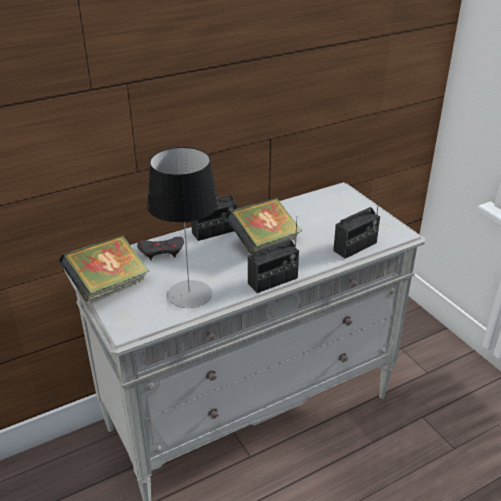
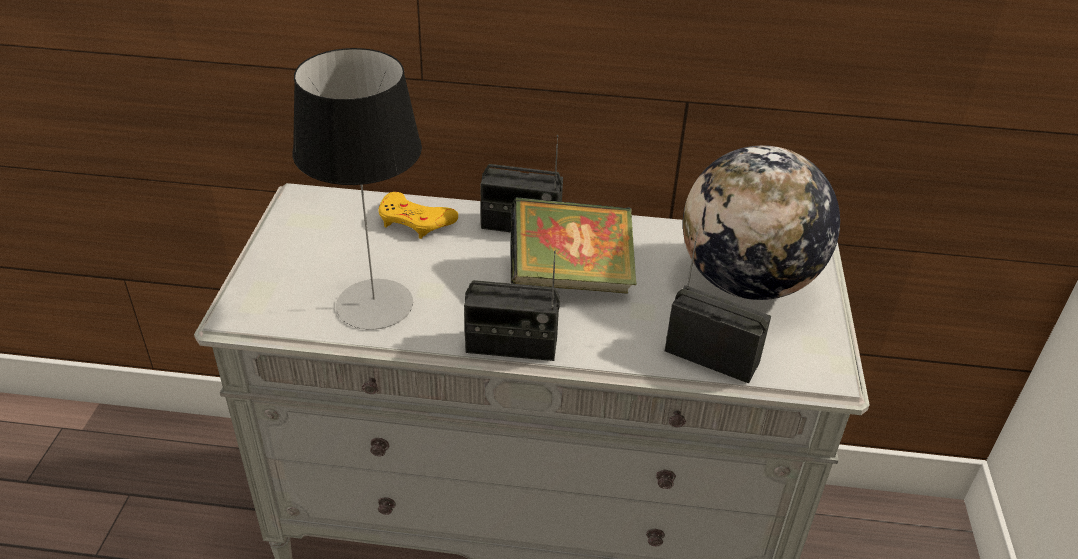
camera: 35 degrees right, 5 degrees up
book [59,235,149,301] -> none
grey game controller [137,237,184,260] -> yellow game controller [379,192,458,239]
radio [333,184,381,259] -> radio turned 150 degrees counterclockwise [665,232,771,383]
none -> globe [683,145,840,300]

